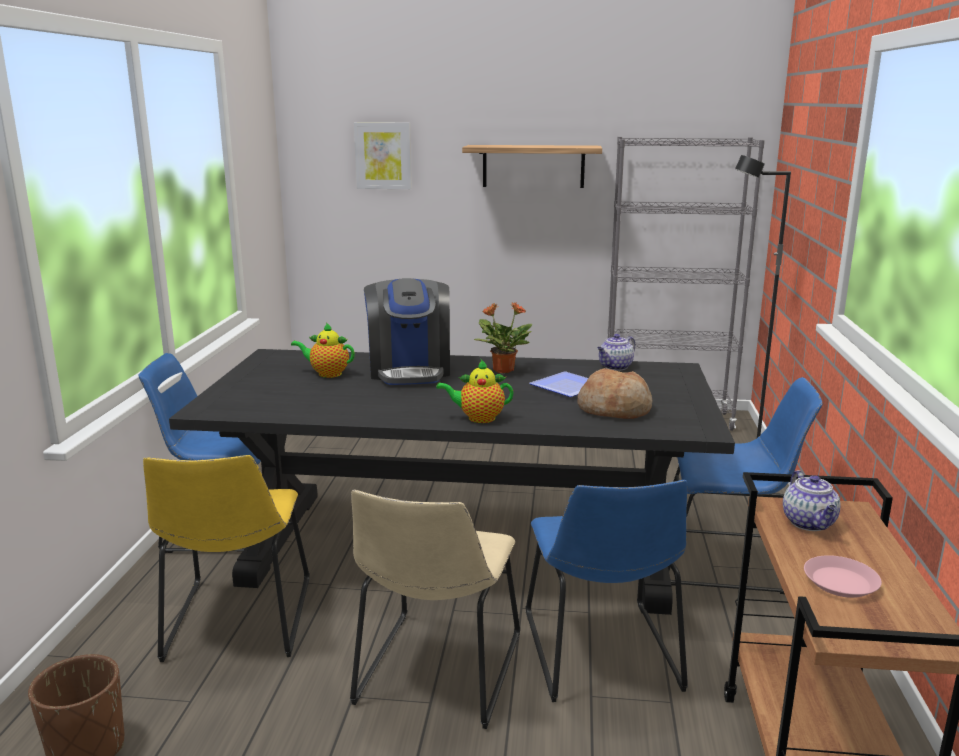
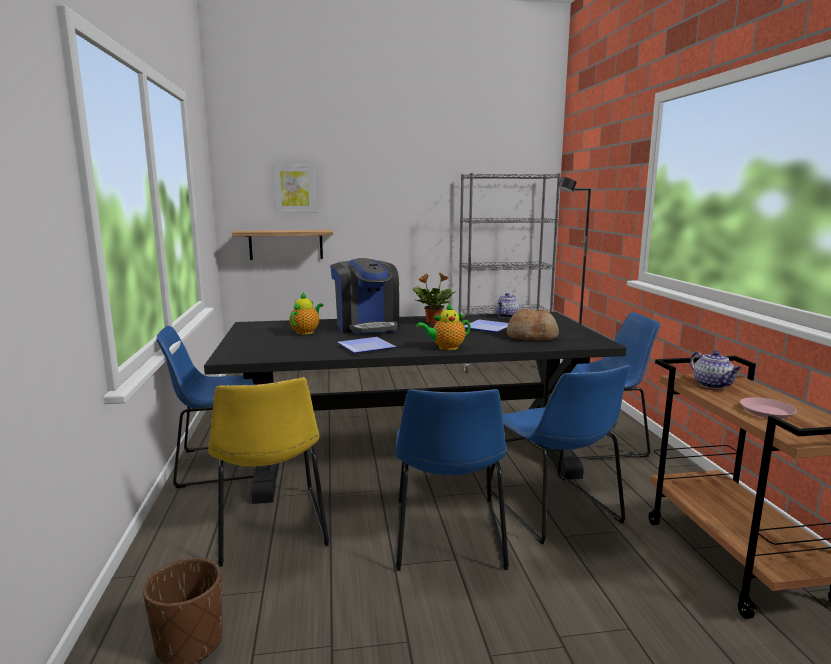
camera: 15 degrees left, 5 degrees down
teapot [291,322,355,378] -> teapot turned 120 degrees clockwise [289,292,323,335]
beige chair [350,490,520,729] -> blue chair [395,389,509,571]
shelf [462,145,602,188] -> shelf moved to [232,230,333,260]
none -> plate [338,337,396,353]

